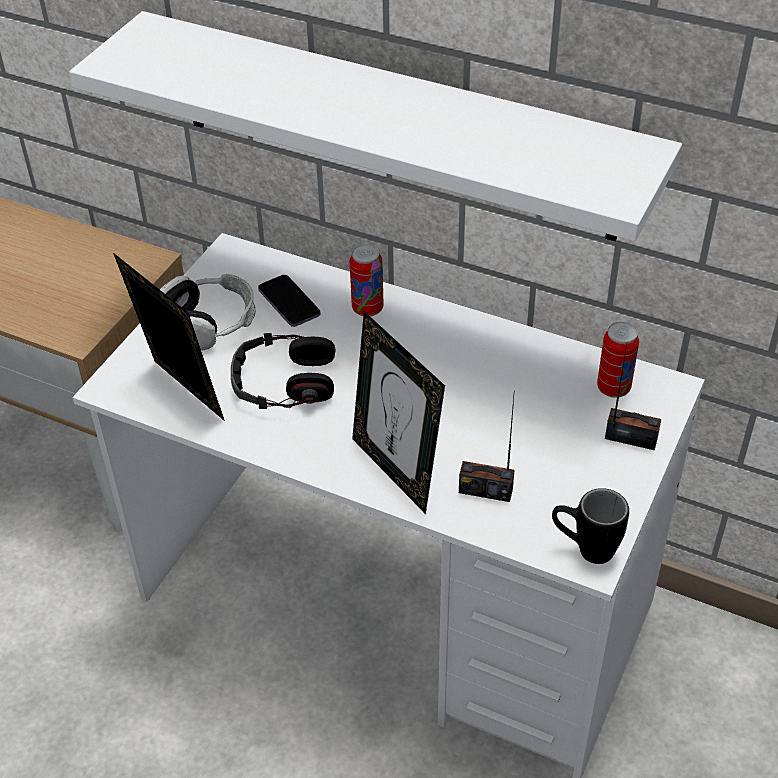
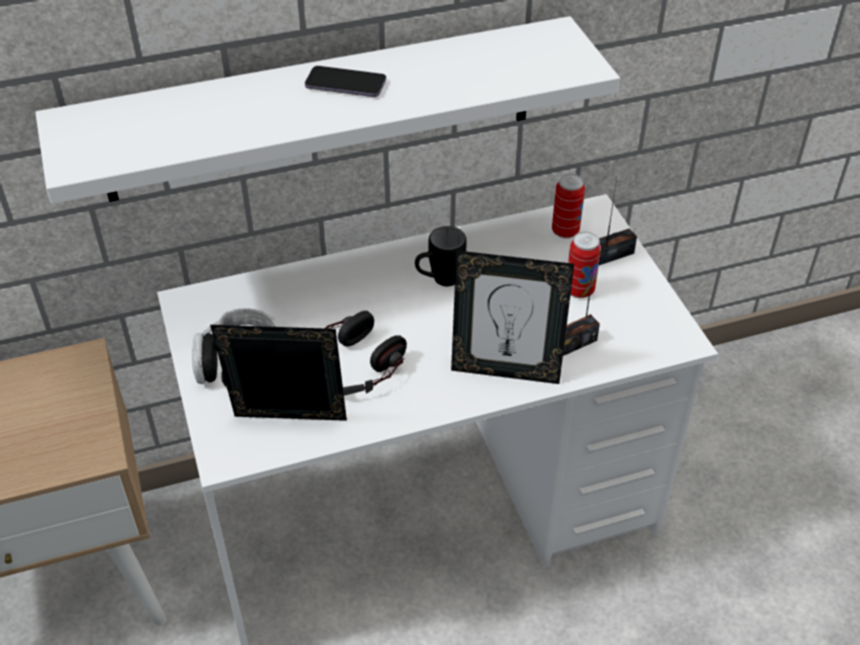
camera: 45 degrees left, 0 degrees up
phone [258,275,321,327] -> phone moved to [305,66,386,97]
can [350,244,384,317] -> can moved to [568,231,601,298]
black mug [552,488,629,564] -> black mug moved to [415,226,467,286]

